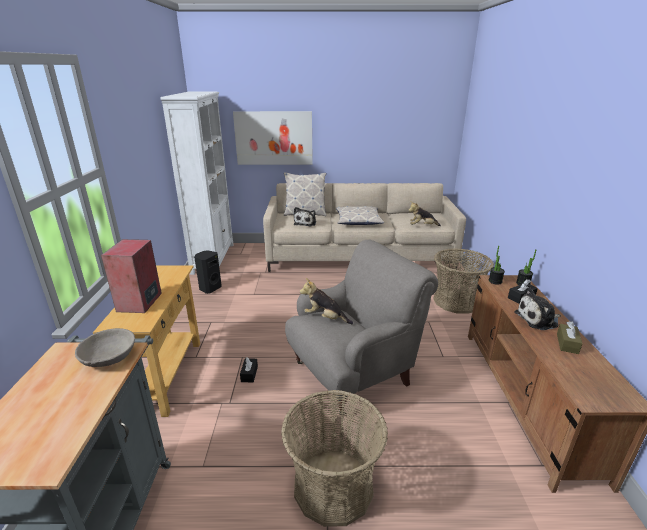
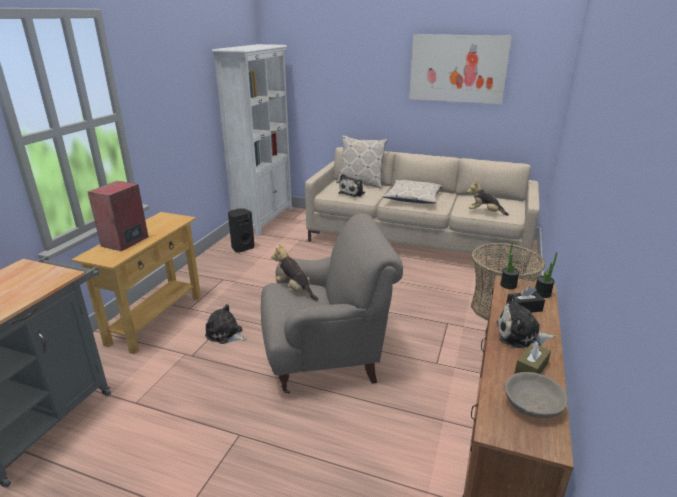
camera: 20 degrees right, 0 degrees up
grey bowl [75,328,135,367] -> grey bowl moved to [505,372,568,418]
picture [233,111,313,165] -> picture moved to [409,34,512,104]
black tissue box [240,357,258,382] -> plush toy [205,304,247,344]
basket [281,390,388,527] -> none

